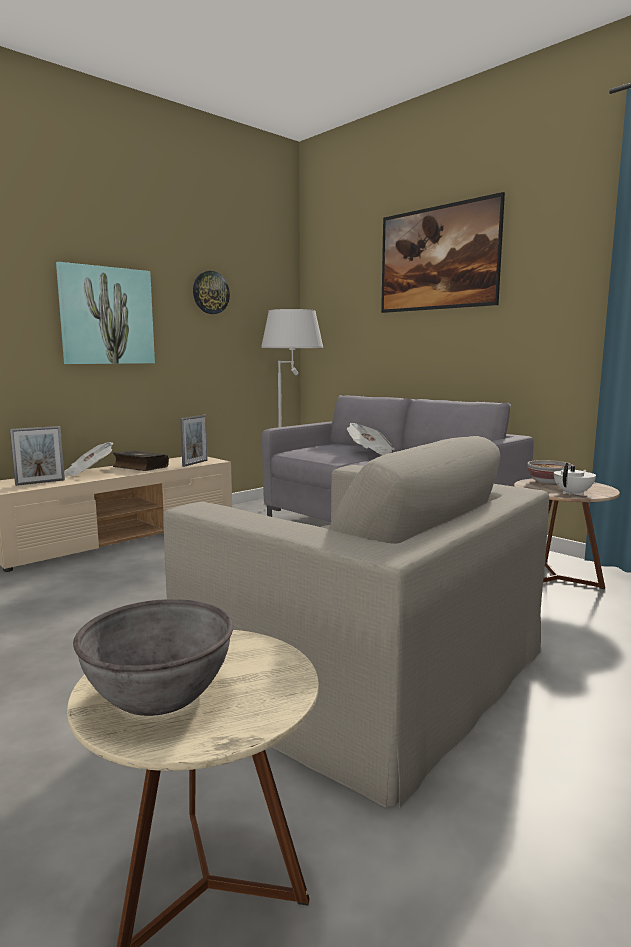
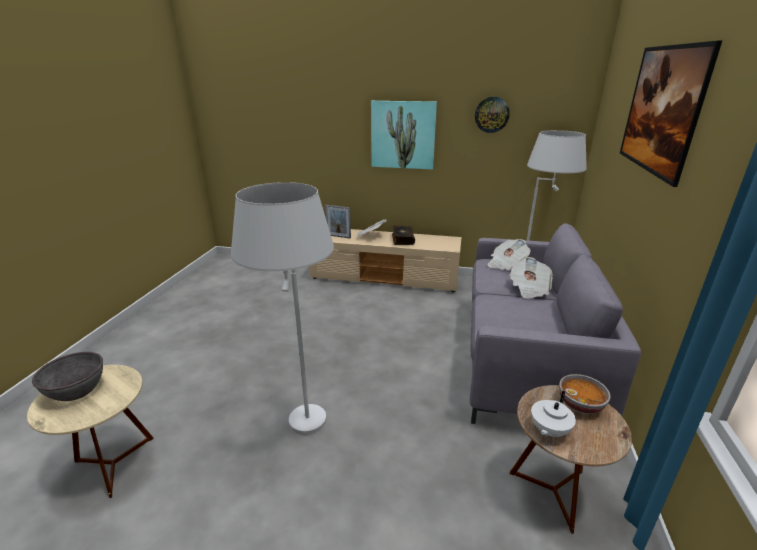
camera: 55 degrees right, 15 degrees up
beige armchair [163,436,549,808] -> white floor lamp [231,182,334,435]
picture frame [180,415,208,467] -> none
white teapot [554,463,596,496] -> white teapot turned 120 degrees clockwise [531,391,576,438]
none -> newspaper [487,239,531,270]

